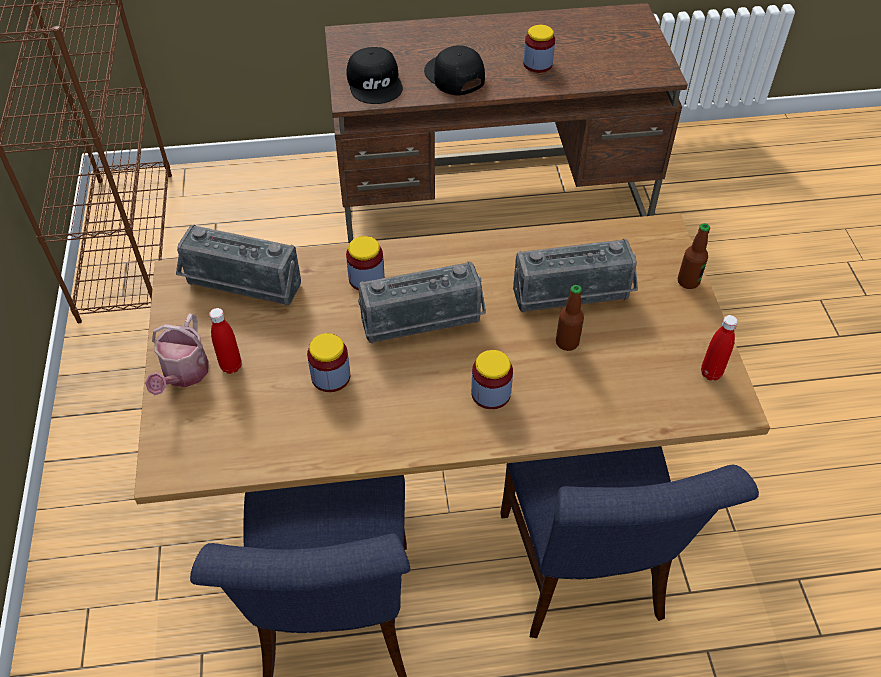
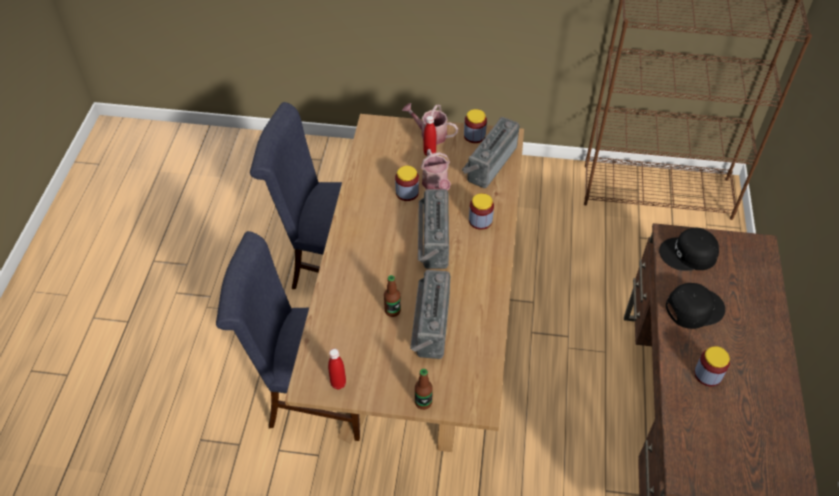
camera: 105 degrees right, 0 degrees up
jar [471,350,513,409] -> jar moved to [464,109,487,143]
none -> watering can [421,149,451,190]

